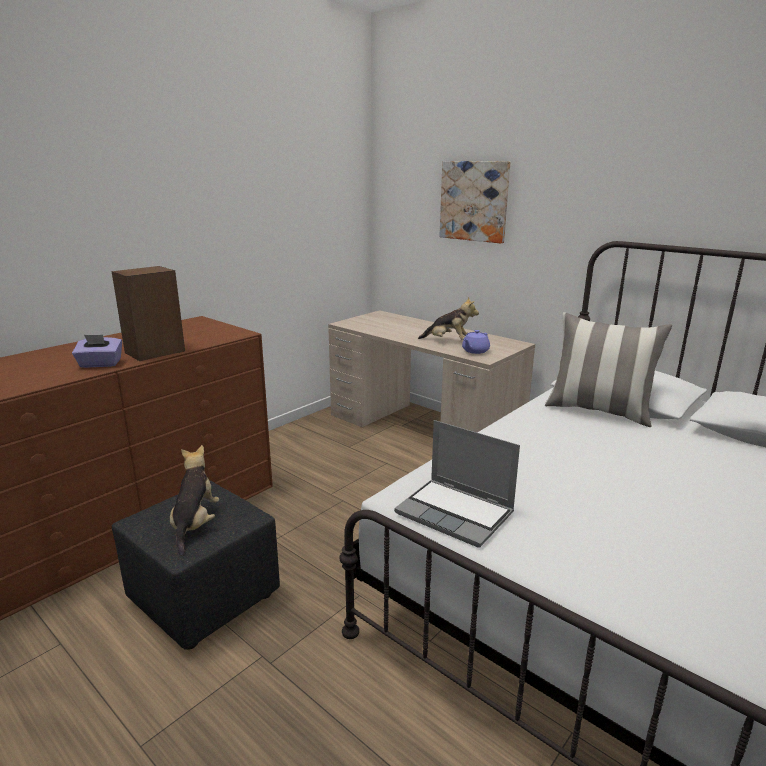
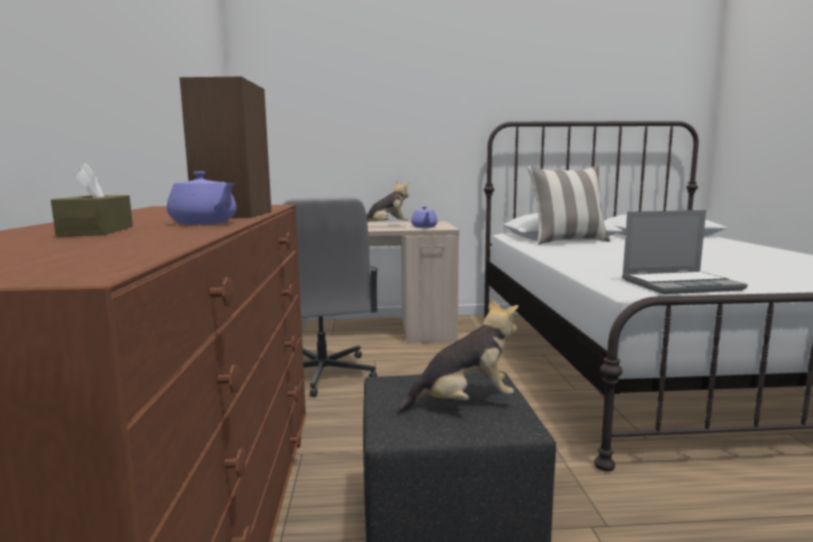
camera: 45 degrees left, 10 degrees down
purple tissue box [72,335,122,368] -> purple teapot [167,171,236,224]
plush toy [170,445,219,556] -> plush toy turned 120 degrees clockwise [396,298,518,414]
picture [440,161,510,244] -> none
none -> brown tissue box [51,163,133,237]
none -> grey office chair [283,197,379,397]

